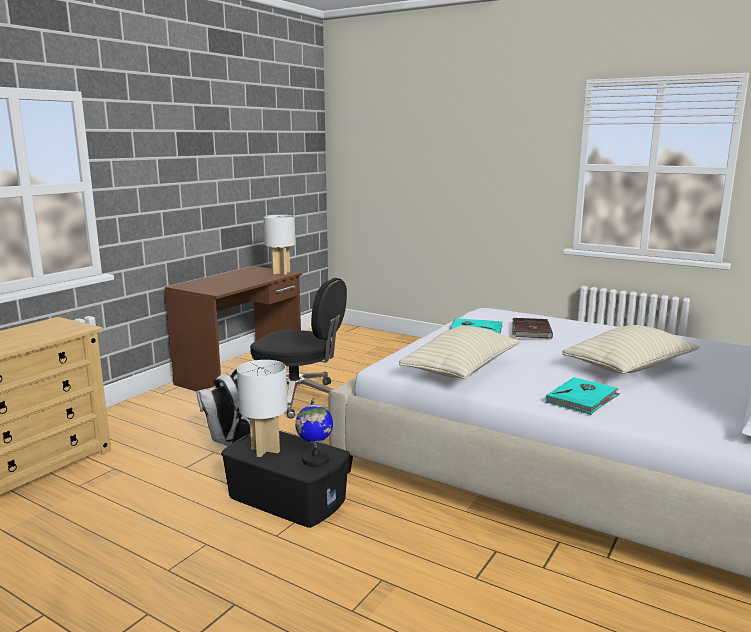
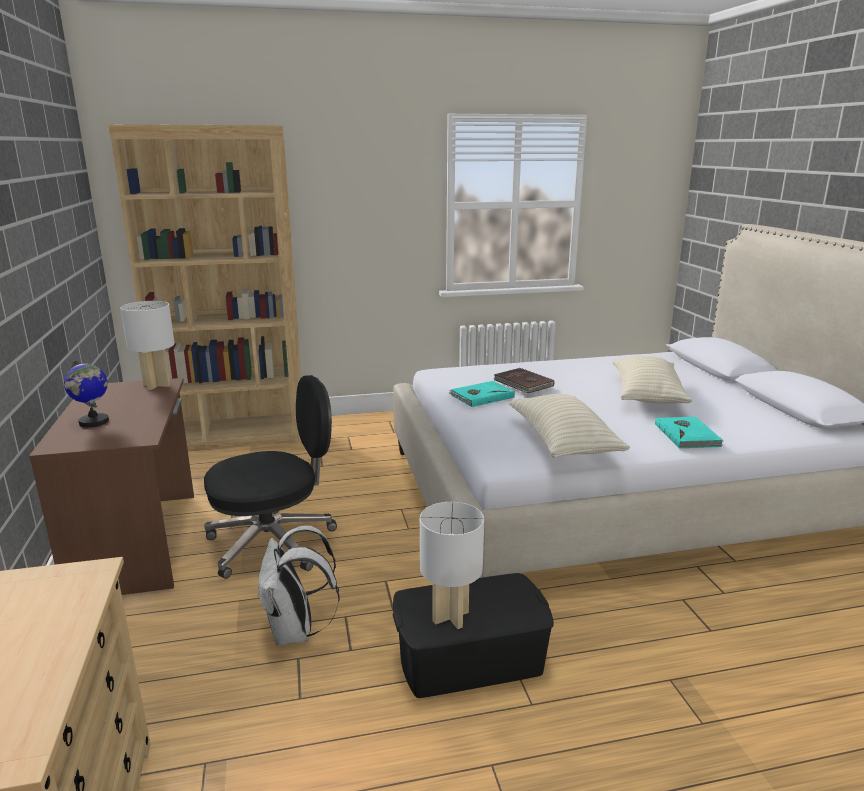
camera: 45 degrees left, 5 degrees up
globe [295,398,333,467] -> globe moved to [64,358,109,427]
none -> brown bookcase [108,124,302,451]

